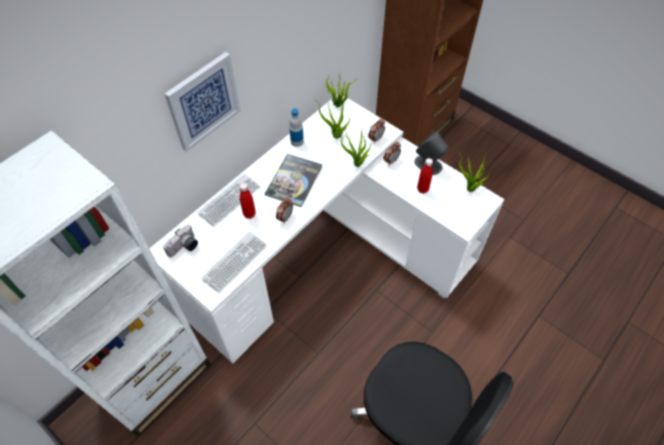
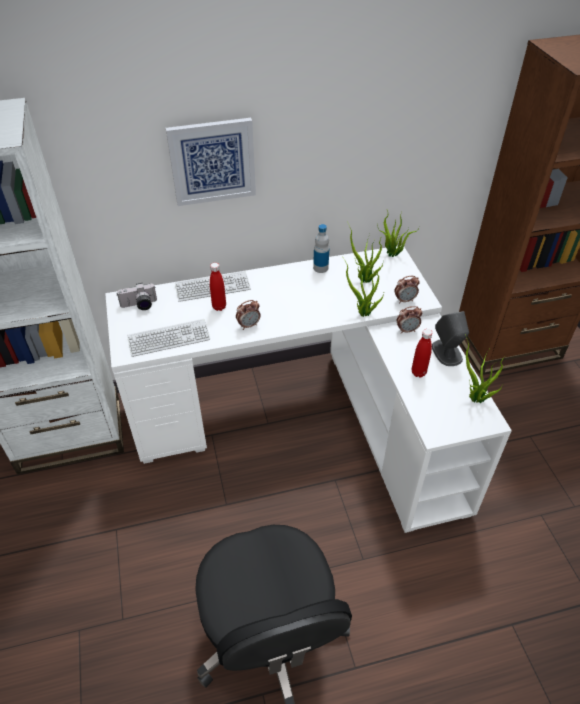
camera: 35 degrees right, 10 degrees down
book [265,154,322,207] -> none

